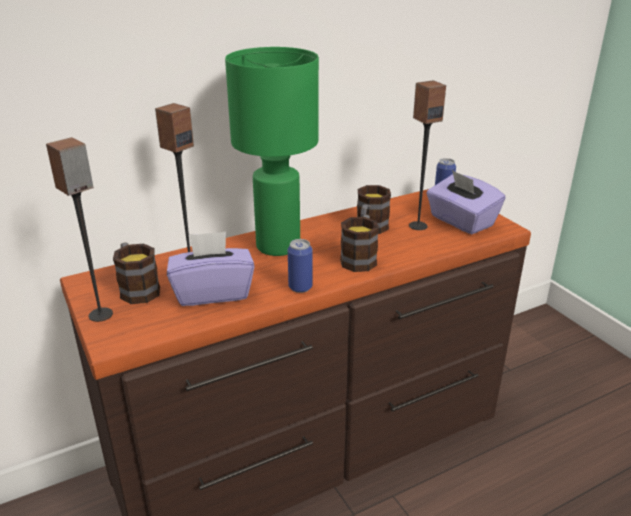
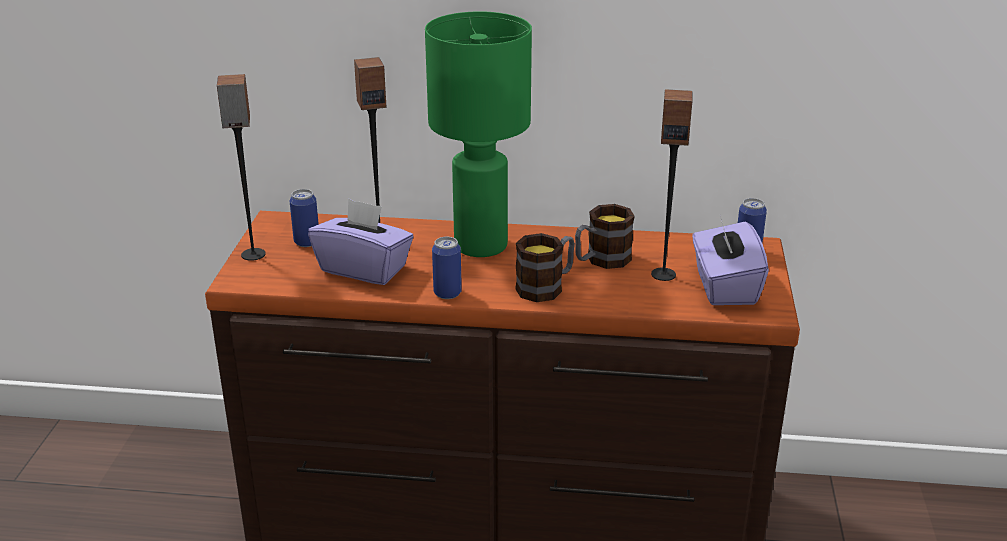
camera: 35 degrees right, 0 degrees up
mug [113,242,160,304] -> can [289,189,319,247]

